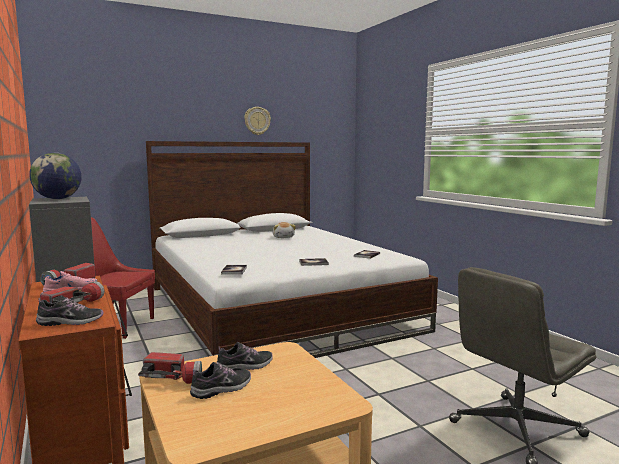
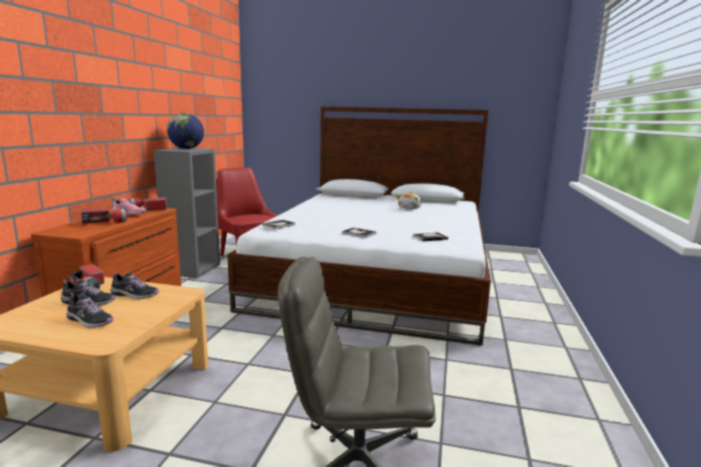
camera: 40 degrees right, 5 degrees up
shoe [36,295,103,326] -> shoe moved to [66,292,114,328]
wall clock [244,107,271,135] -> none

